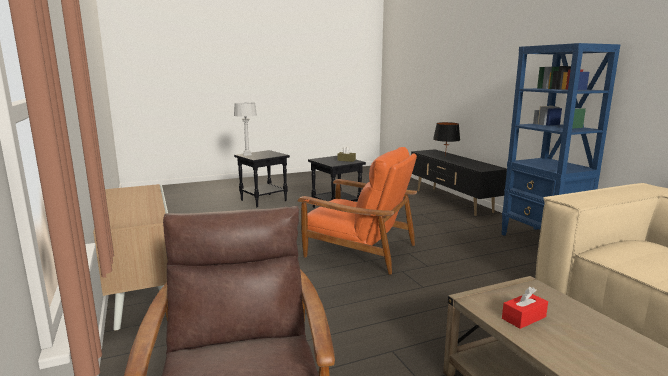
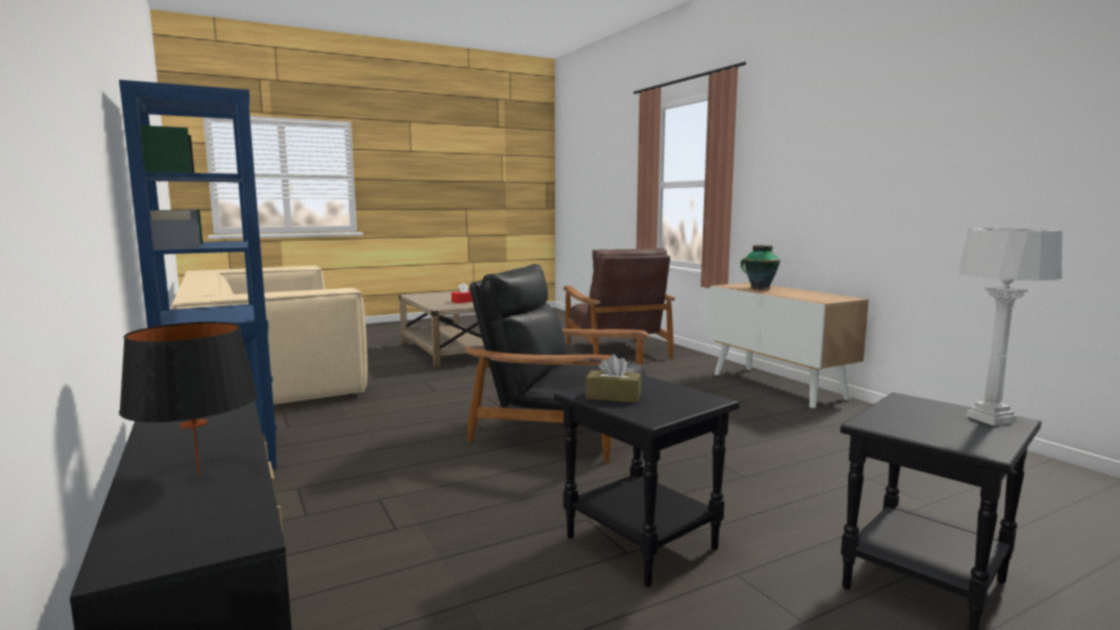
camera: 175 degrees right, 5 degrees down
orange armchair [297,147,417,274] -> black armchair [465,264,649,463]
none -> vase [740,245,780,290]

